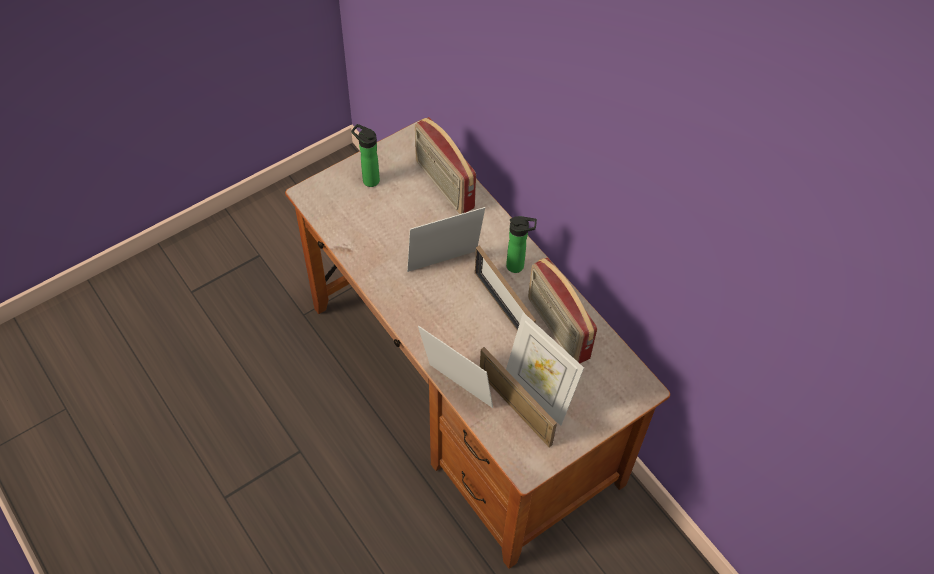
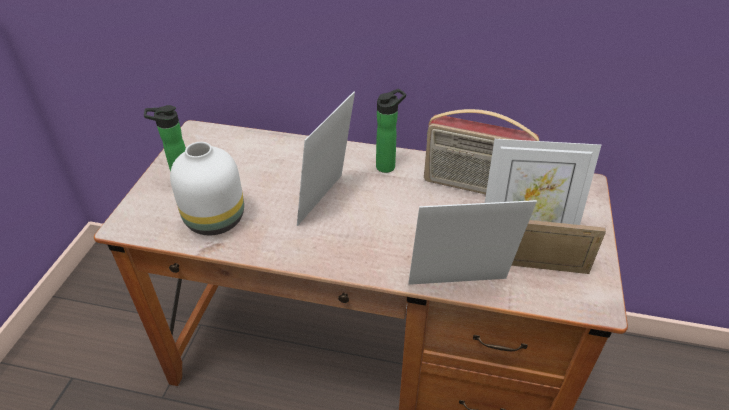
camera: 40 degrees left, 15 degrees down
radio [415,117,476,214] -> none
picture frame [475,245,536,331] -> none
none -> white vase [170,142,244,235]

